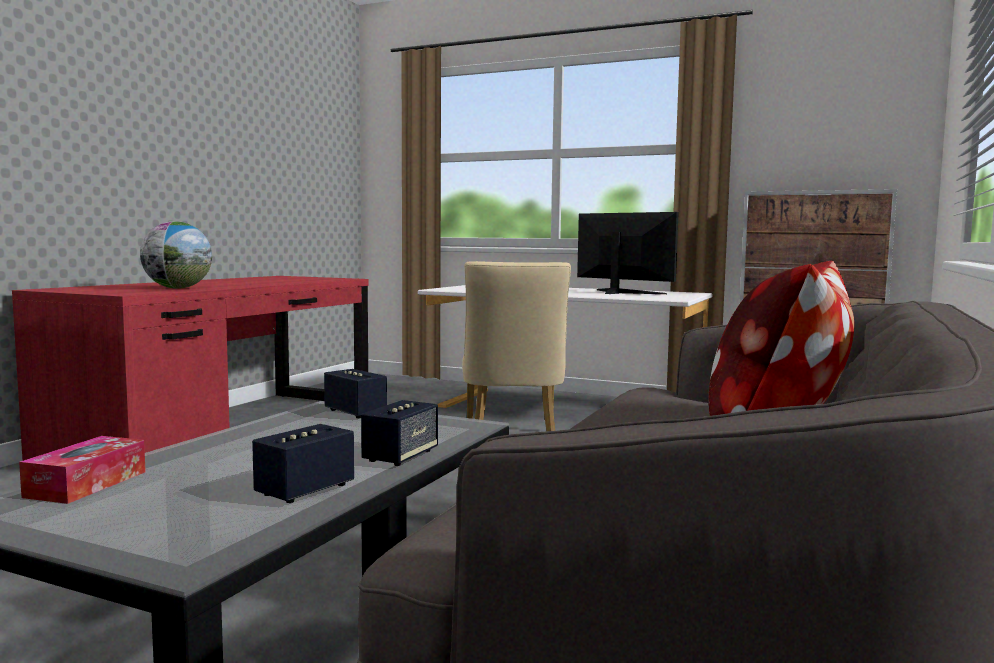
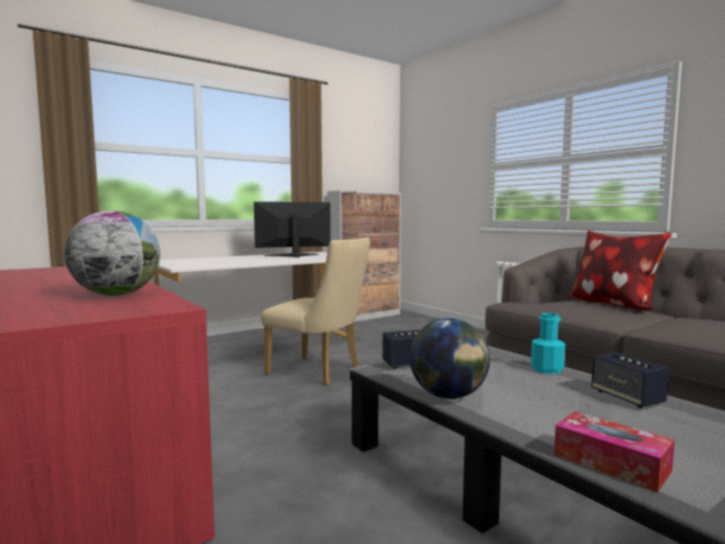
camera: 60 degrees left, 0 degrees up
speaker [361,400,438,466] -> turquoise bottle [531,313,566,374]
none -> globe [410,318,490,399]

